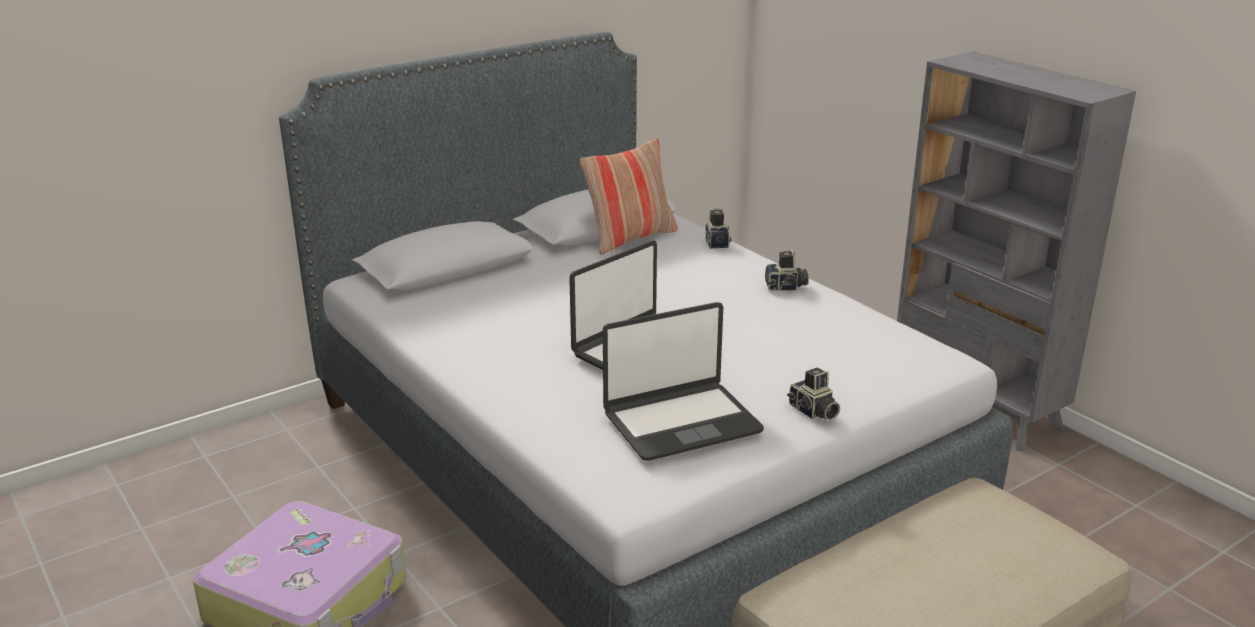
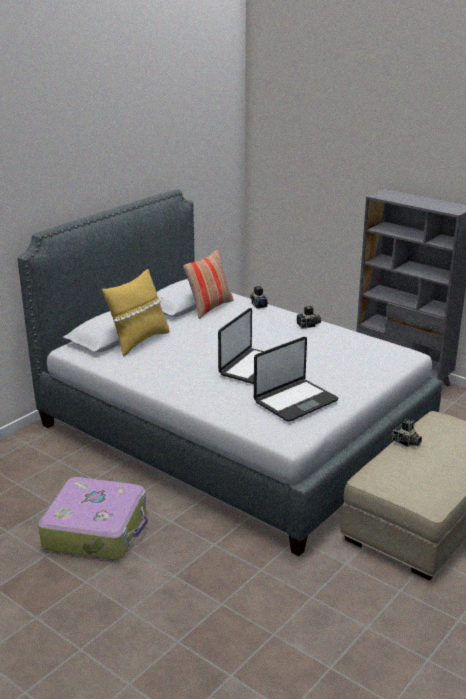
camera: 15 degrees left, 0 degrees up
camera [787,368,840,421] -> camera moved to [391,419,422,447]
none -> yellow pillow [102,269,170,357]

